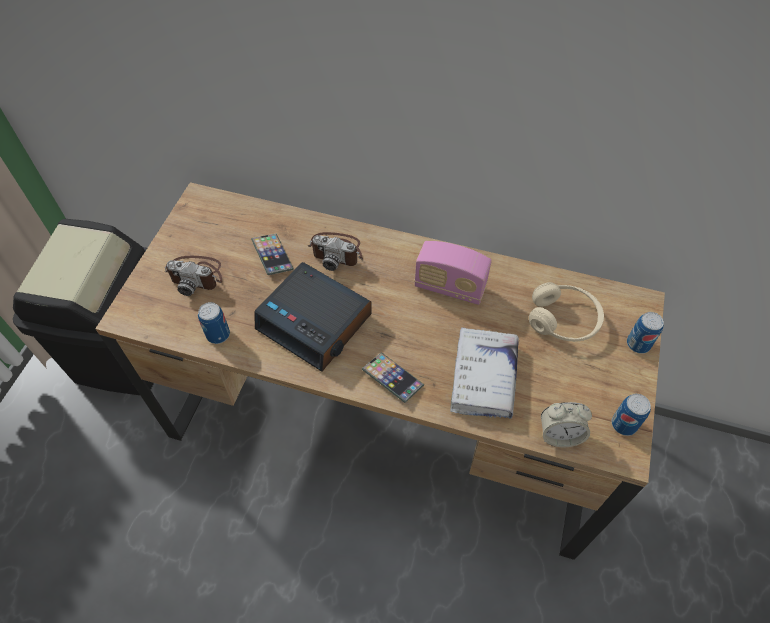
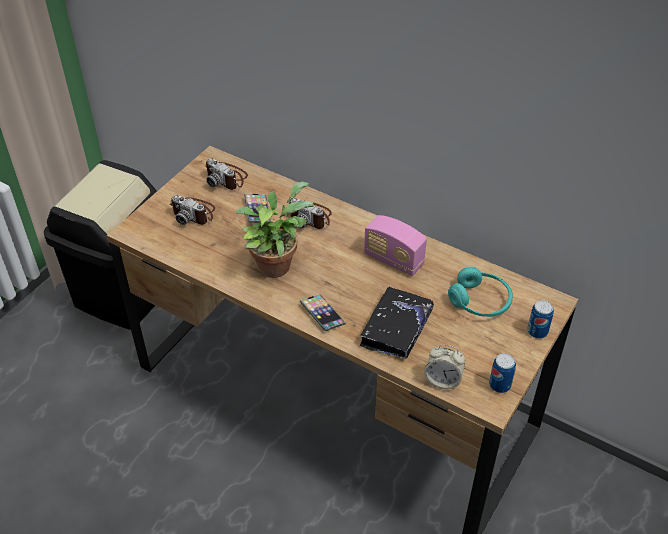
camera: 15 degrees right, 10 degrees down
can [198,302,230,344] -> none
alarm clock [254,262,372,372] -> potted plant [235,182,313,278]
white book [450,327,519,419] -> black book [360,287,434,359]
beige headphones [529,282,604,342] -> turquoise headphones [448,267,513,317]
none -> camera [205,158,248,190]

